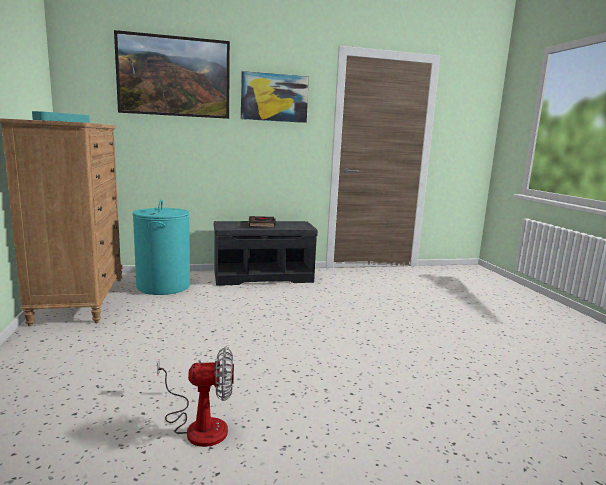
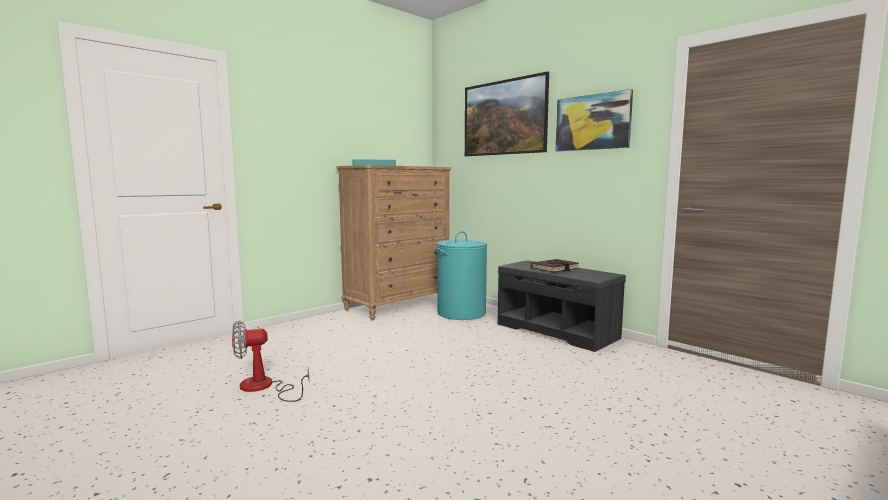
camera: 60 degrees right, 5 degrees down
fan [157,347,234,447] -> fan turned 105 degrees clockwise [232,320,309,402]

